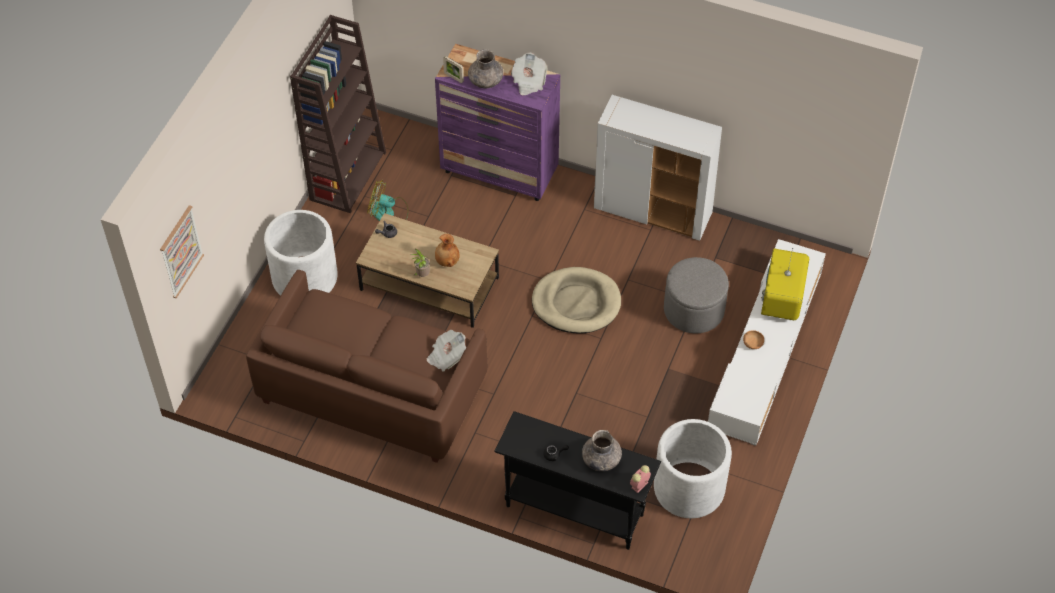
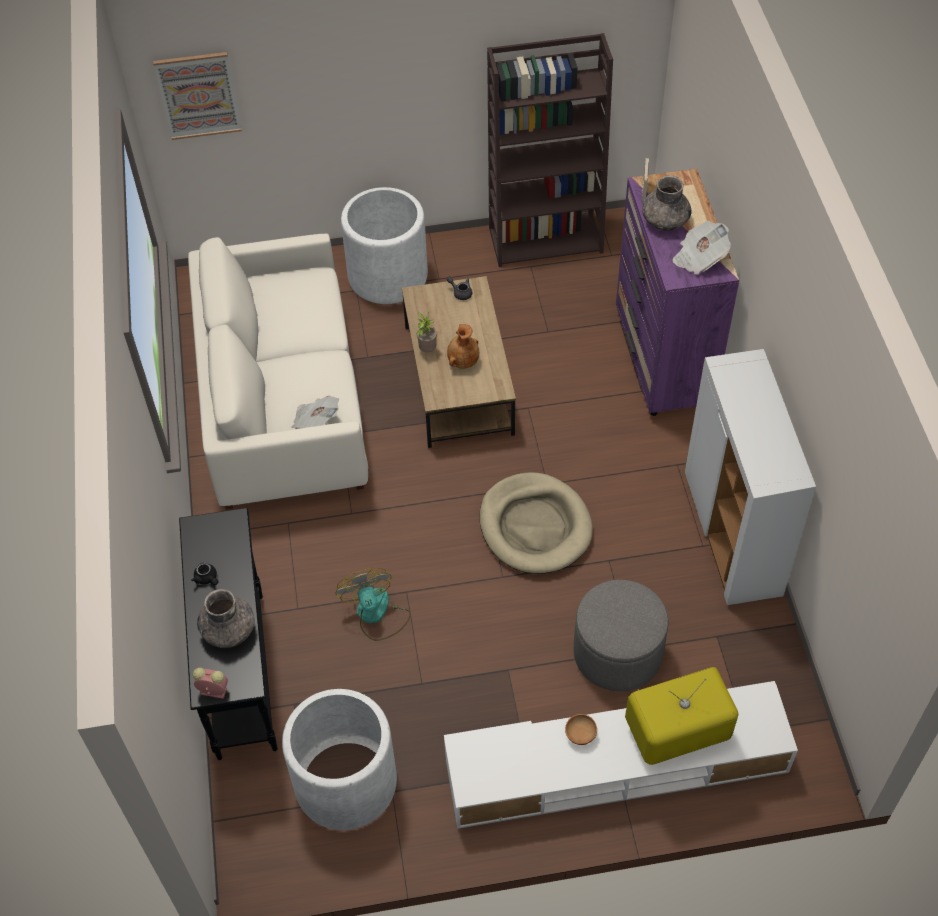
camera: 60 degrees right, 0 degrees up
brown sofa [246,270,487,463] -> white sofa [188,234,368,510]
fan [367,180,408,221] -> fan moved to [336,568,411,641]

